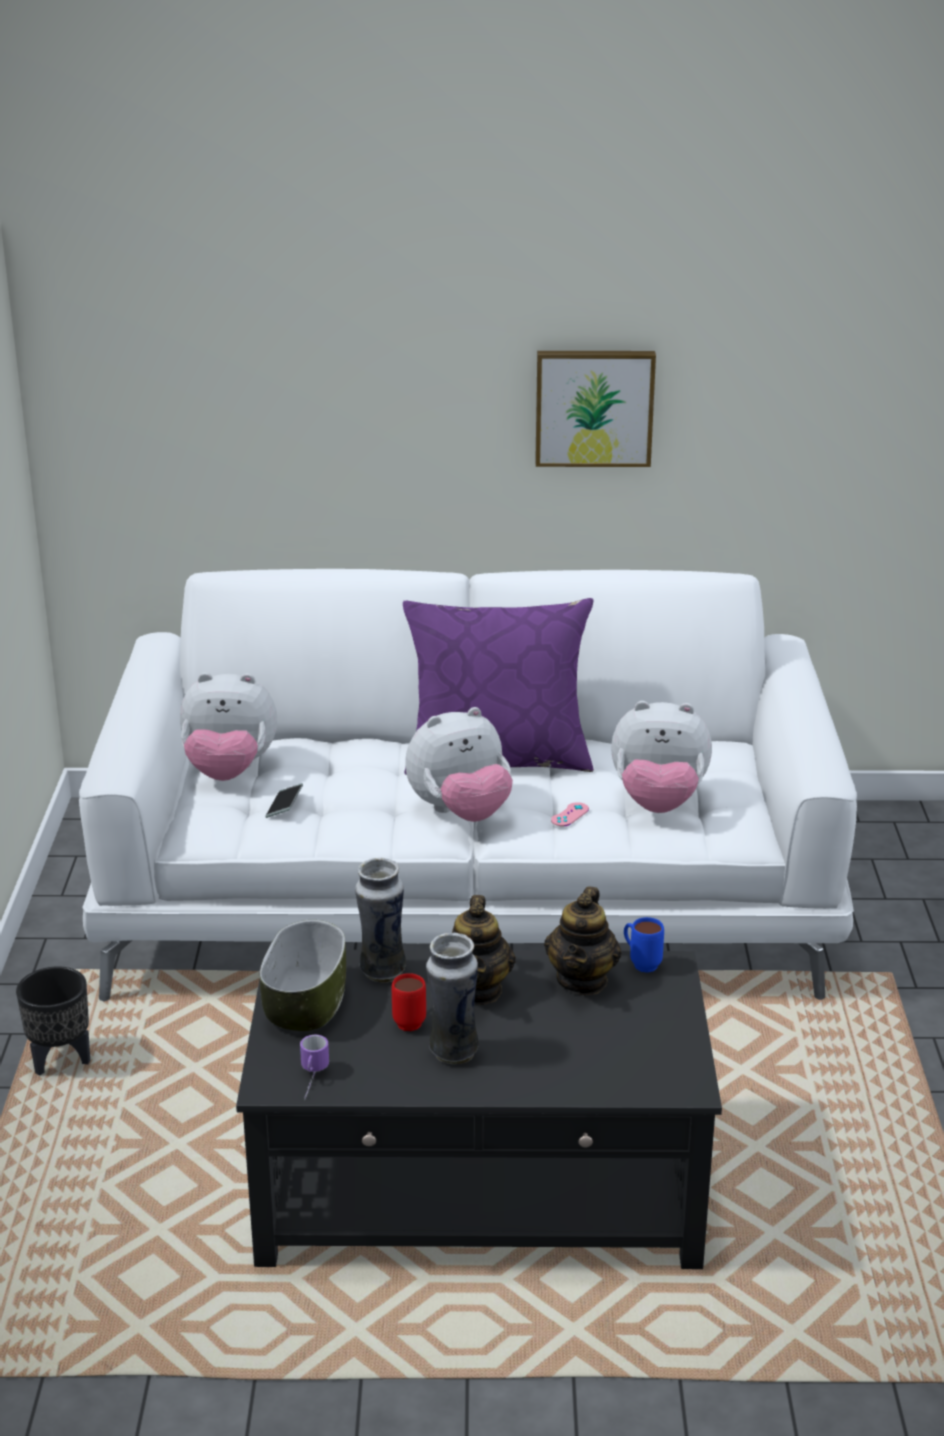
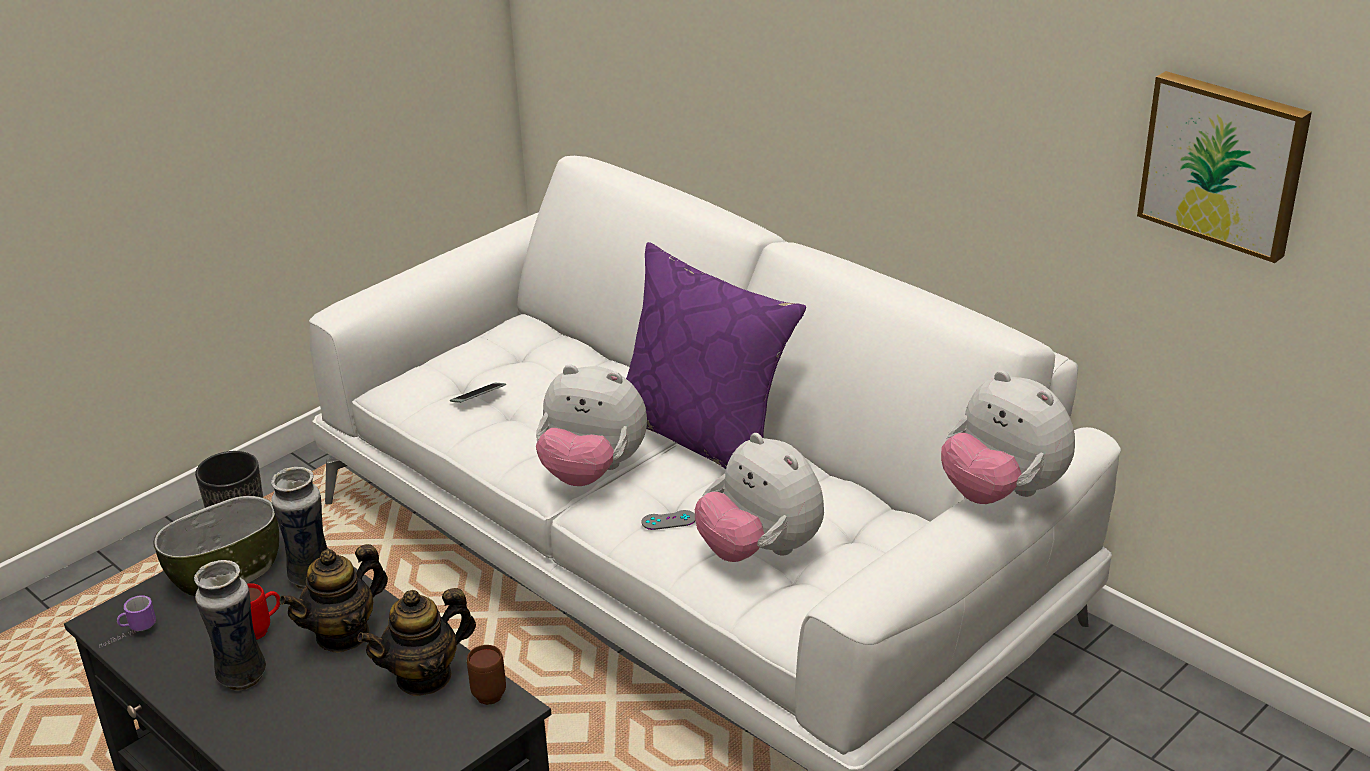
camera: 45 degrees right, 5 degrees up
plush toy [180,673,277,781] -> plush toy moved to [941,370,1075,504]
picture [535,351,656,467] -> picture moved to [1137,71,1312,263]
pink game controller [551,802,589,826] -> grey game controller [642,510,695,530]
blue mug [624,917,664,973] -> brown mug [467,645,506,705]

